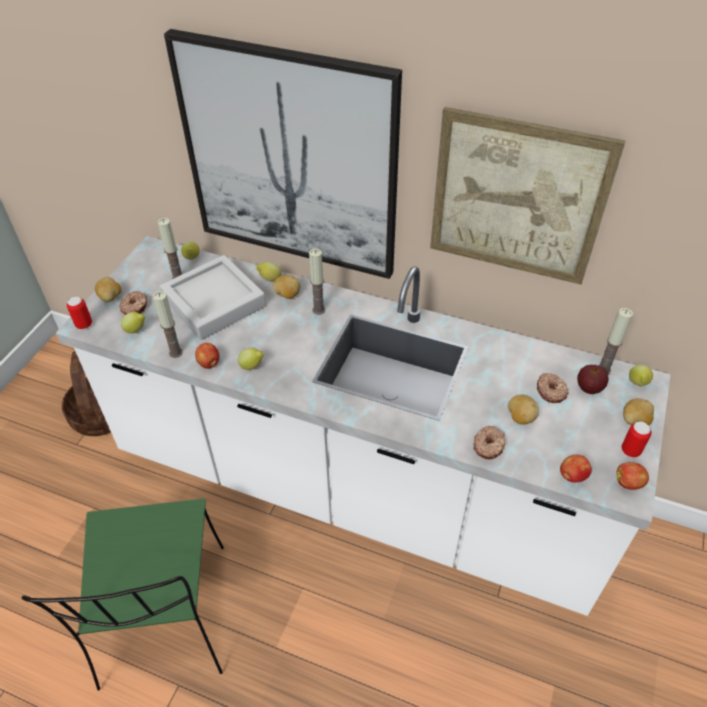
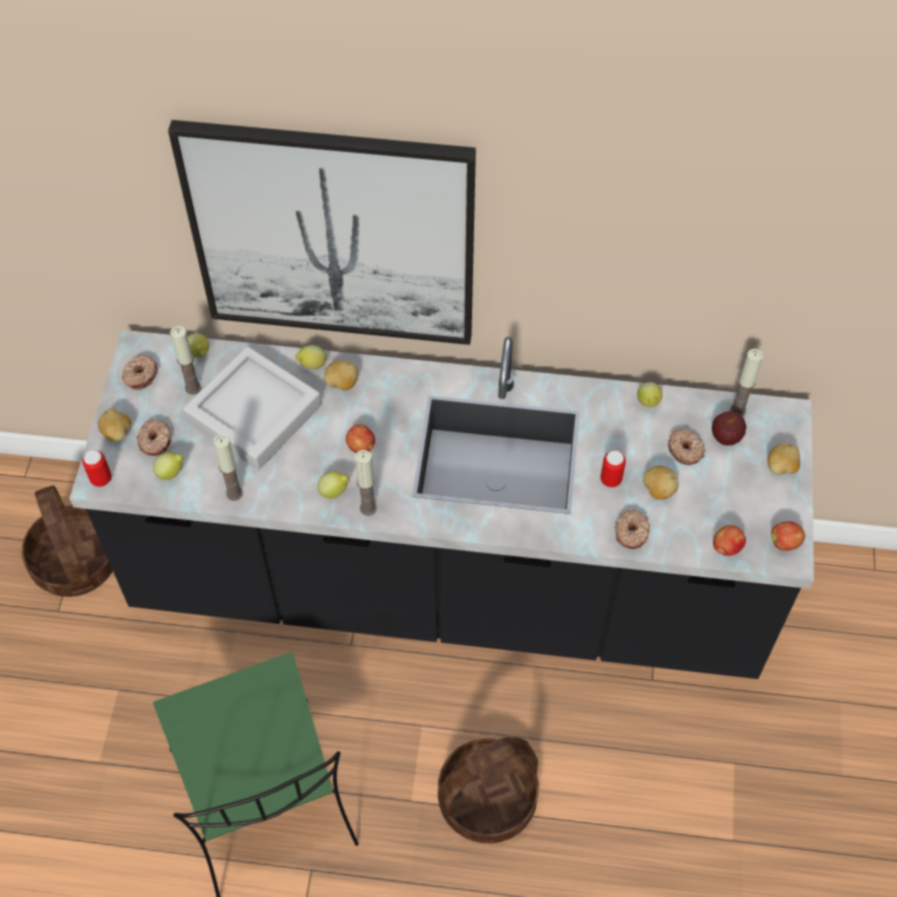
camera: 15 degrees left, 10 degrees up
white counter [56,236,671,616] -> black counter [69,330,814,679]
apple [195,343,219,369] -> apple moved to [346,424,375,453]
candle [309,249,325,315] -> candle moved to [355,450,377,516]
picture [430,107,625,285] -> none
can [622,421,651,457] -> can moved to [600,450,626,487]
lemon [629,365,653,386] -> lemon moved to [637,382,663,407]
none -> donut [122,354,158,390]
none -> basket [438,737,539,843]

